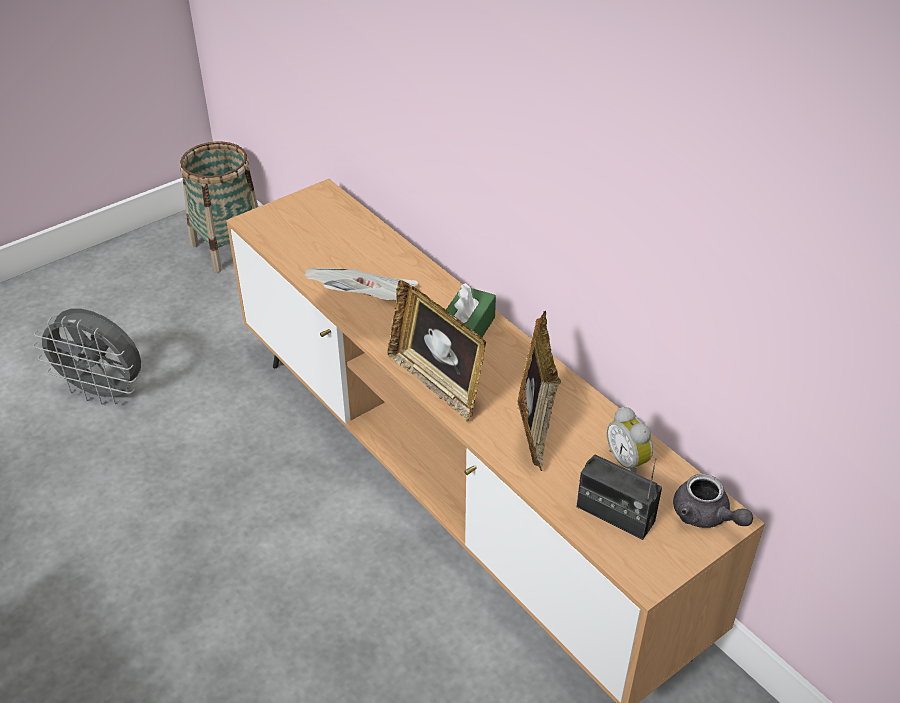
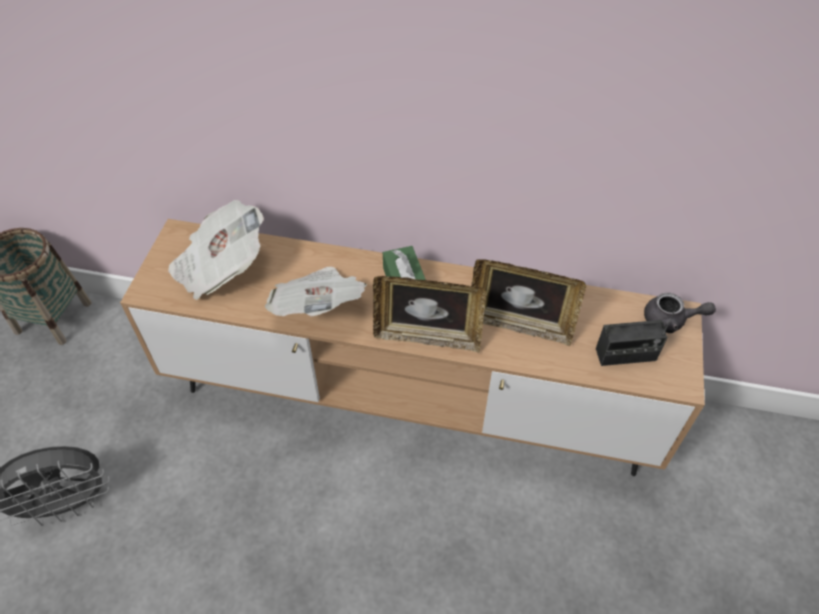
camera: 40 degrees left, 10 degrees up
picture frame [517,311,561,471] -> picture frame turned 135 degrees clockwise [471,259,586,346]
alarm clock [607,407,653,473] -> none
none -> newspaper [168,200,264,300]

